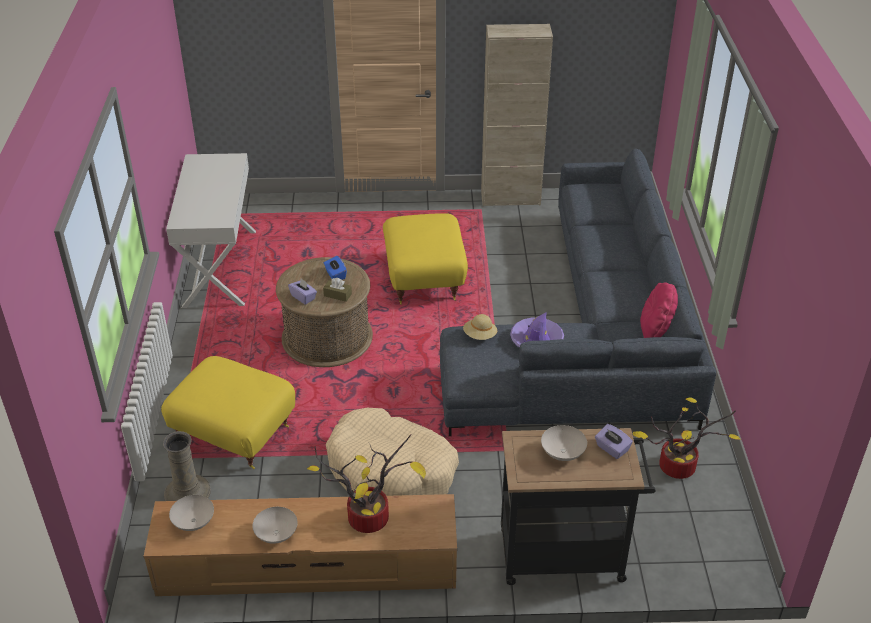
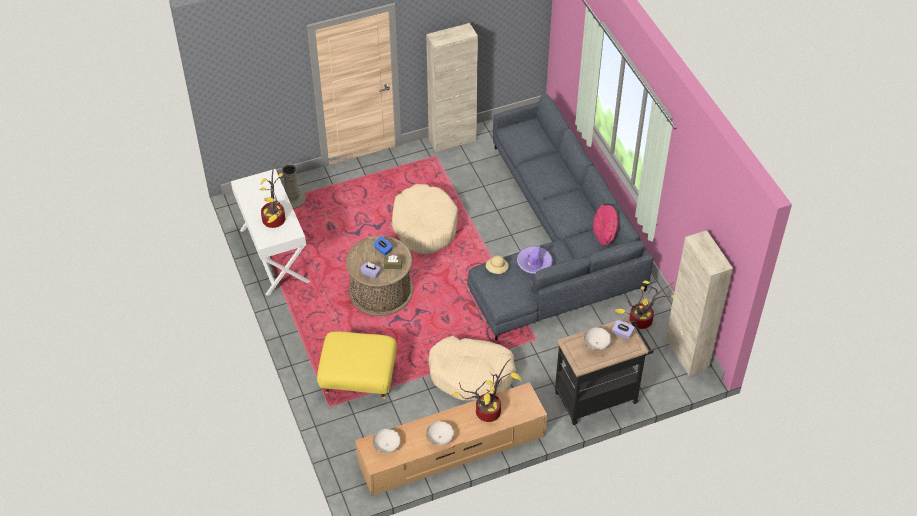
camera: 20 degrees left, 10 degrees up
beige vase [163,431,211,501] -> beige vase moved to [281,163,306,209]
yellow ottoman [383,213,468,305] -> beige dog bed [391,184,458,254]
none -> potted plant [260,162,285,228]
none -> beige cabinet [666,230,733,376]

